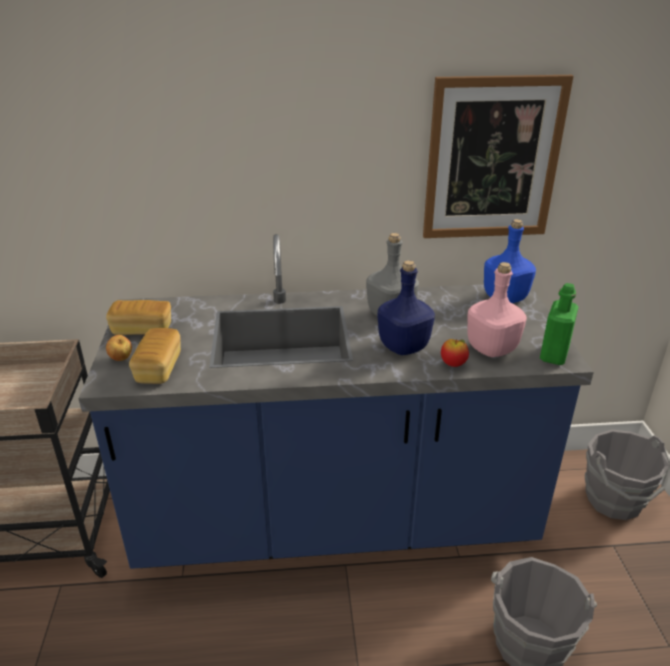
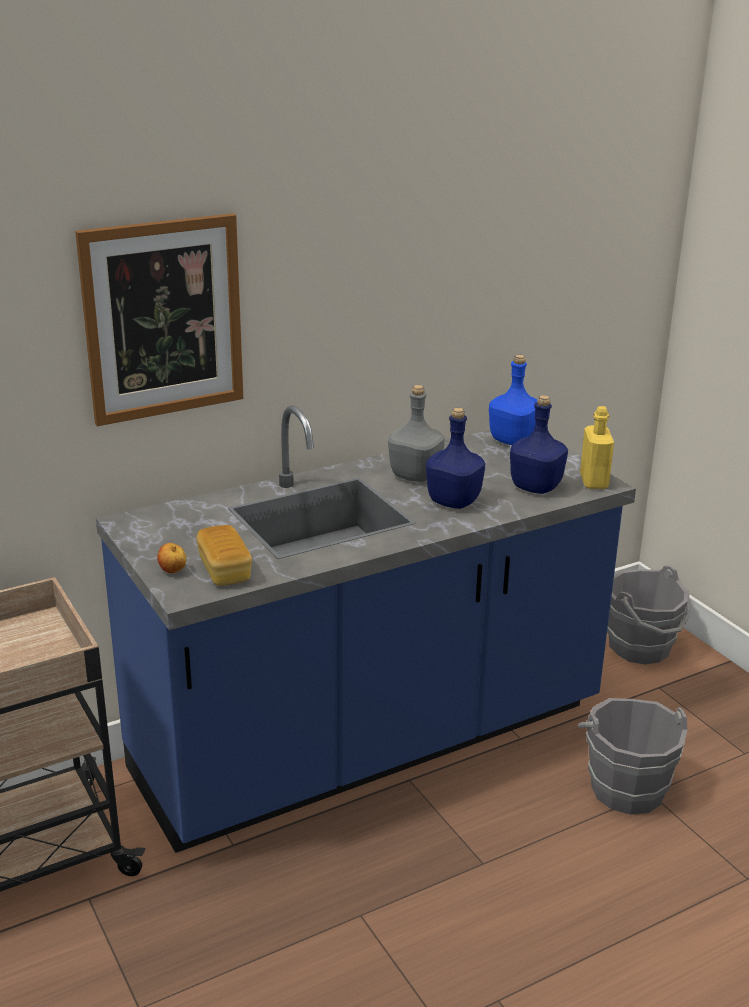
camera: 25 degrees left, 5 degrees down
bread [106,300,171,335] -> none
picture [423,75,574,238] -> picture moved to [75,213,243,426]
apple [441,339,469,367] -> none
pink bottle [467,262,527,357] -> blue bottle [510,395,568,494]
green bottle [540,283,578,365] -> yellow bottle [580,406,614,489]

